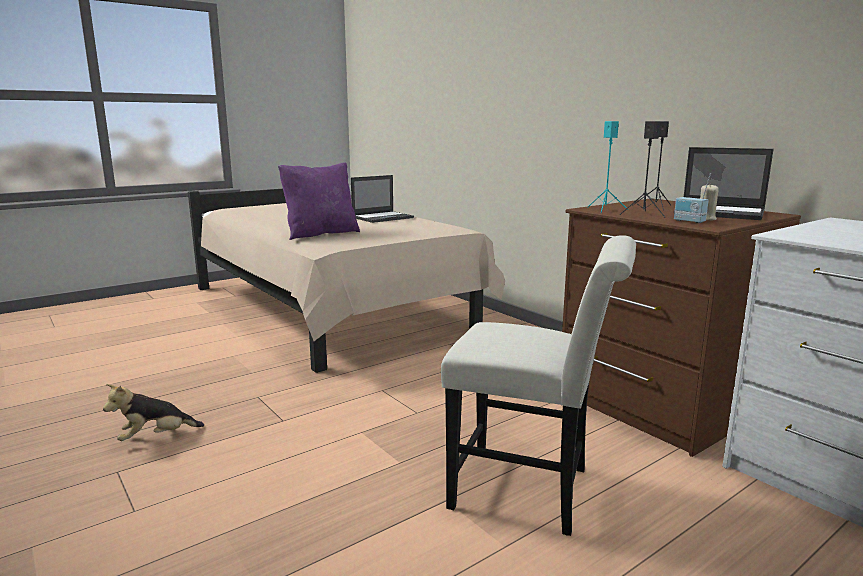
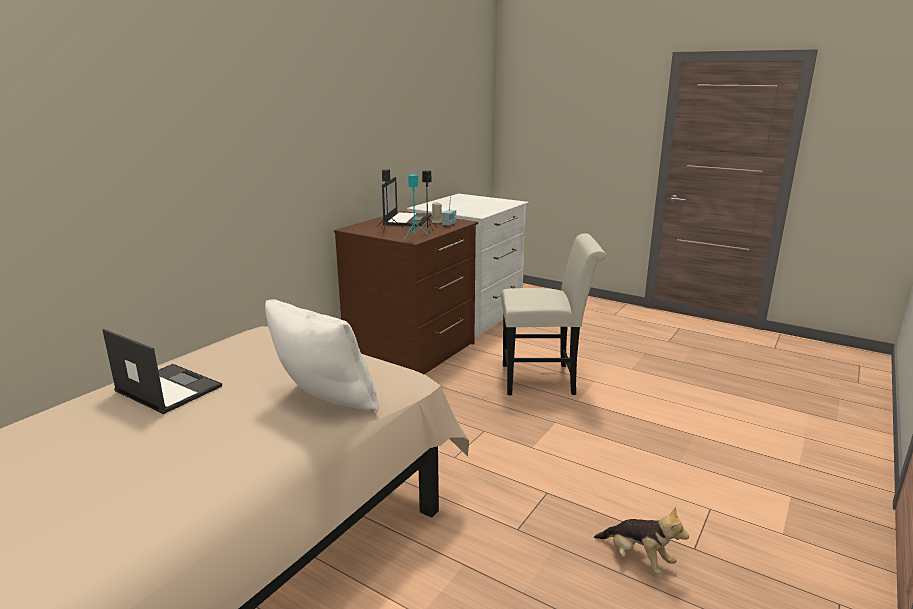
camera: 110 degrees left, 5 degrees up
purple pillow [278,163,360,240] -> white pillow [265,299,379,412]
white chair [441,235,636,536] -> white chair turned 90 degrees clockwise [501,233,606,395]

